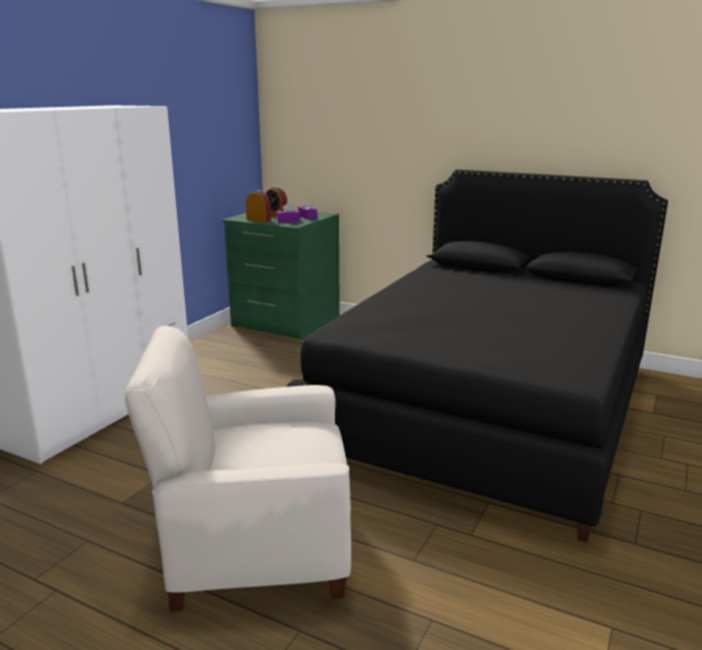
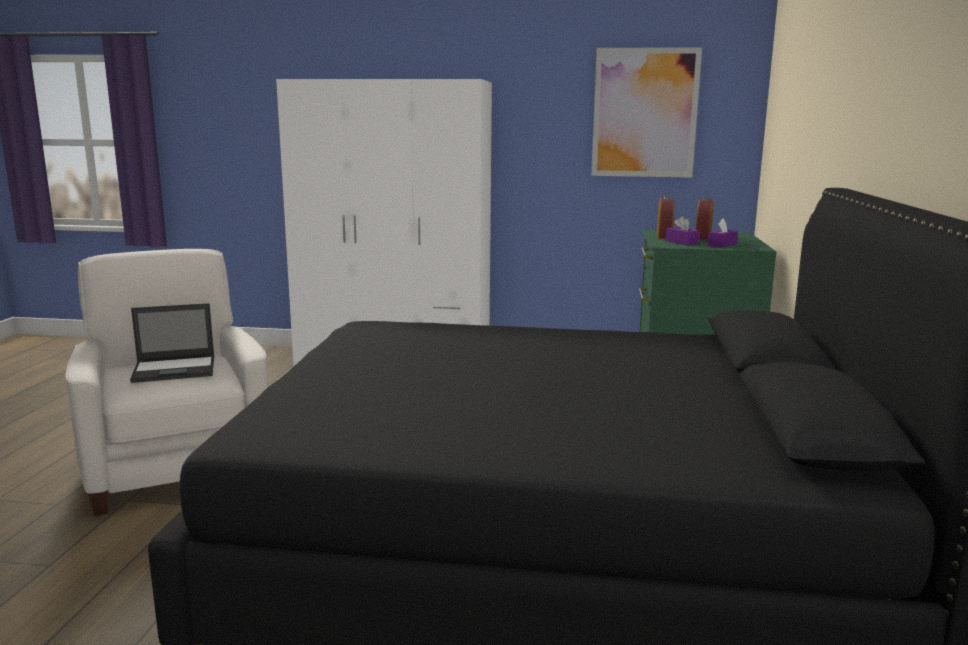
camera: 70 degrees right, 5 degrees down
none -> laptop [130,303,214,383]
none -> picture [591,47,702,177]

